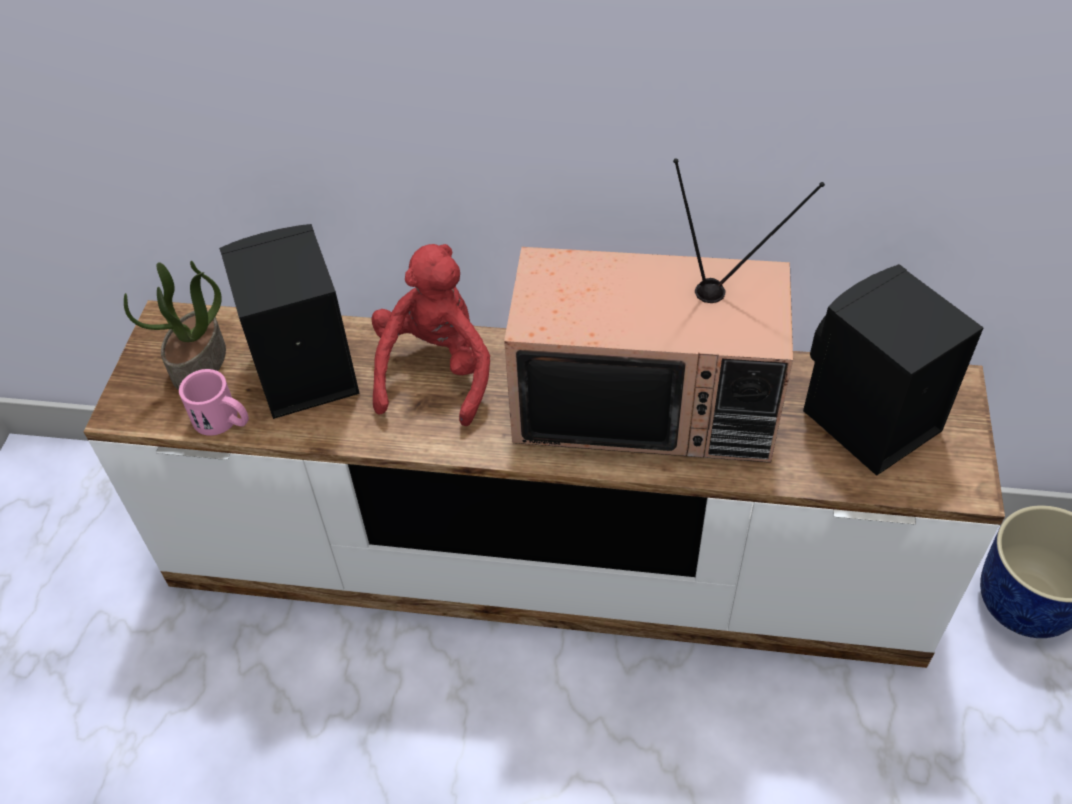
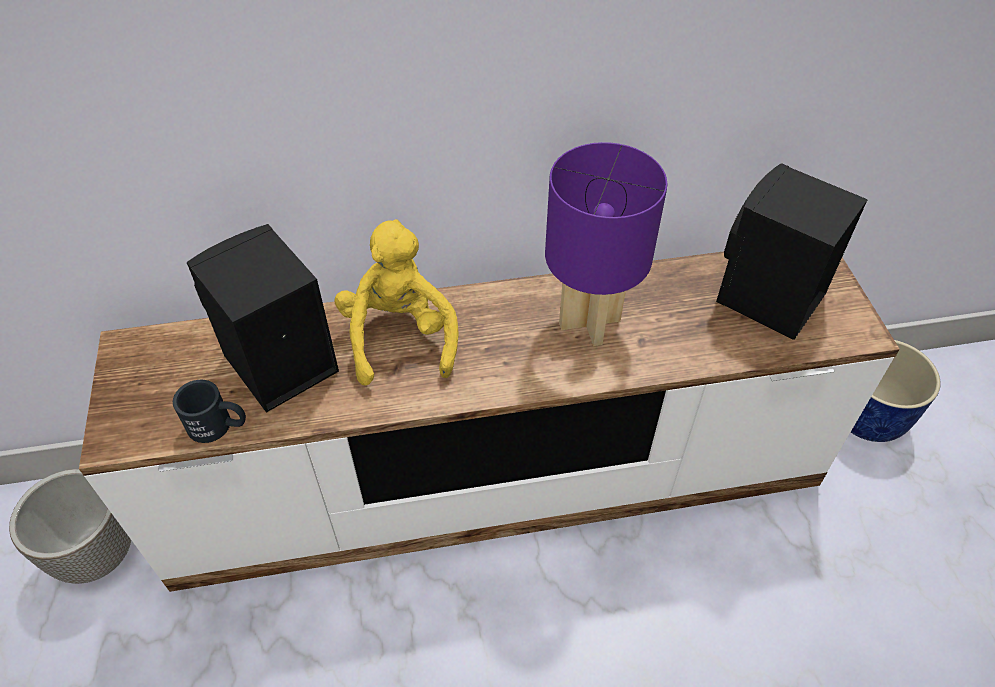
camera: 20 degrees left, 0 degrees up
potted plant [124,261,226,390] -> none
pink mug [179,369,249,436] -> black mug [173,380,246,443]
red plush toy [372,244,490,426] -> yellow plush toy [334,219,459,386]
television [504,158,825,463] -> purple table lamp [545,142,667,346]
none -> planter [9,469,131,584]

